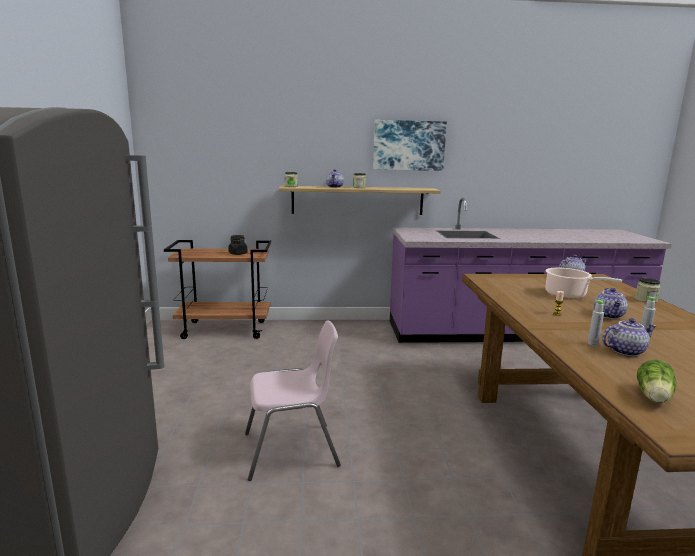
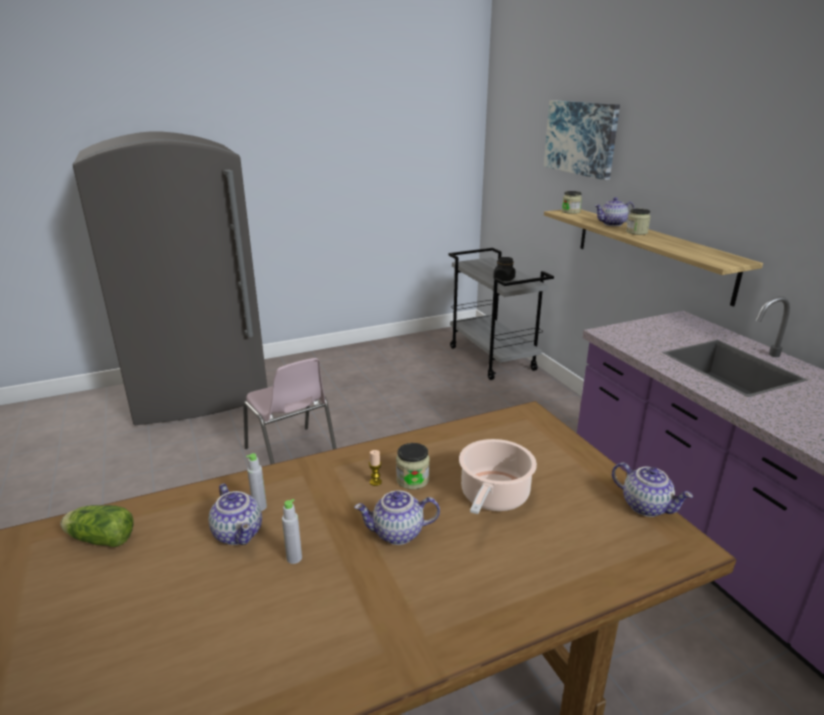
camera: 70 degrees right, 10 degrees up
brown cart [164,240,271,339] -> grey cart [449,248,554,380]
picture [373,120,447,171] -> picture moved to [544,100,620,180]
jar [635,278,661,303] -> jar moved to [396,443,430,490]

